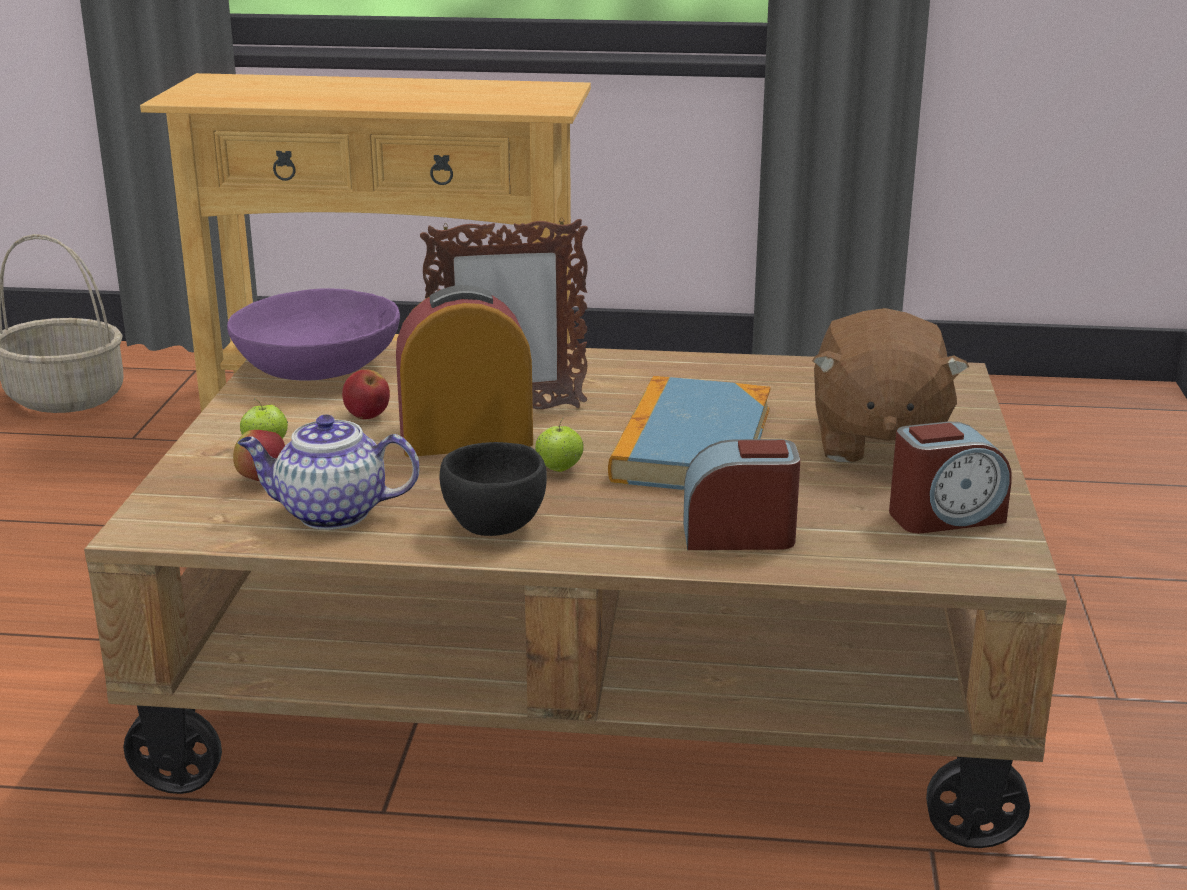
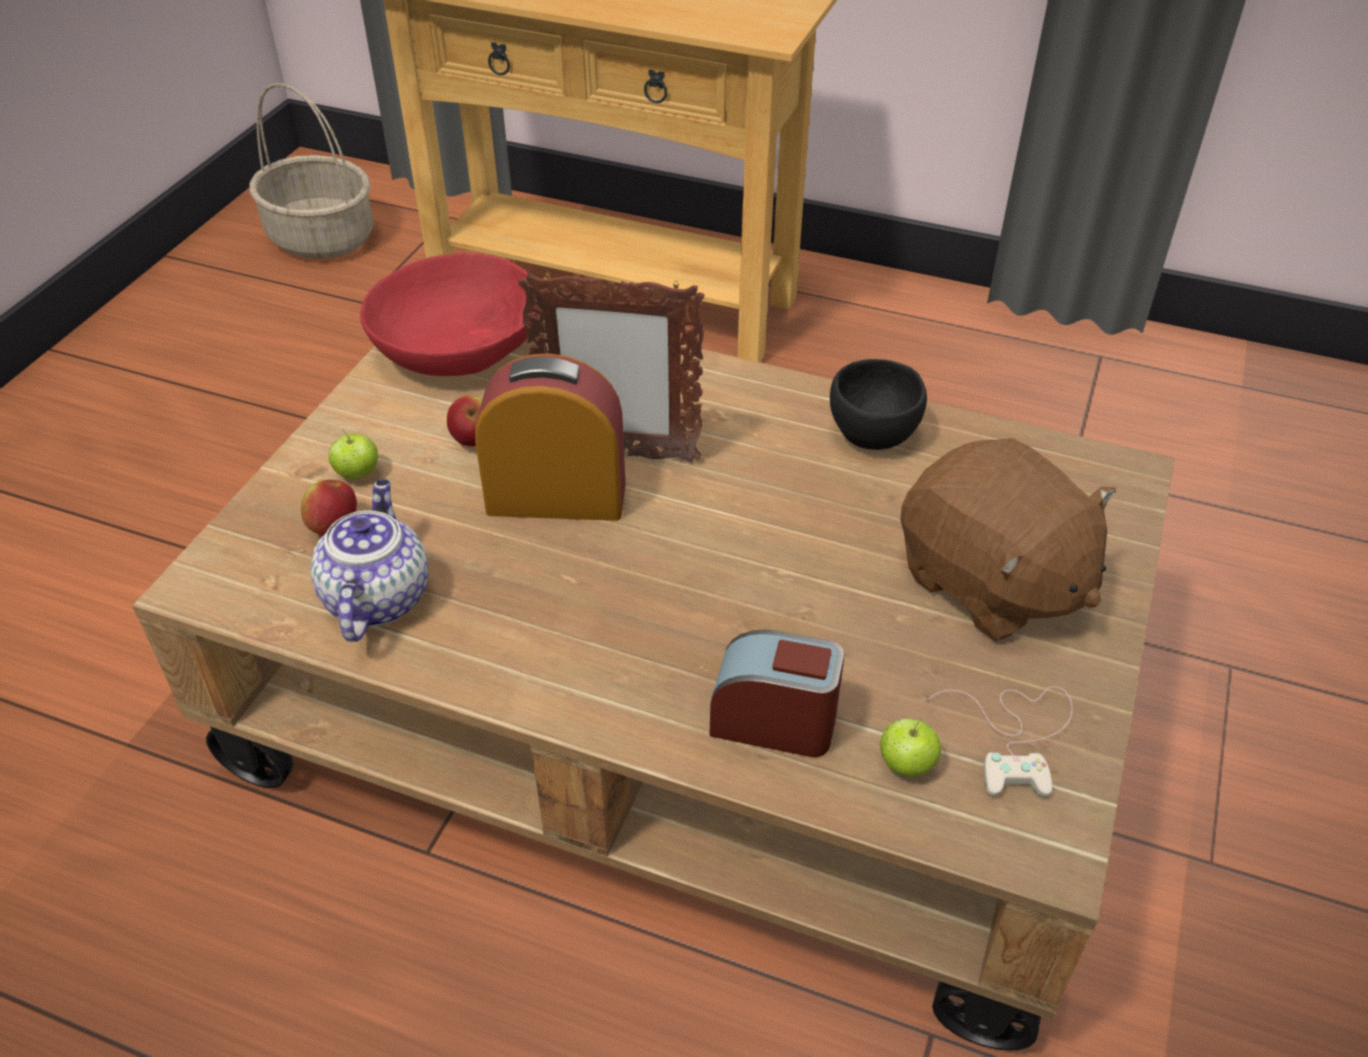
camera: 15 degrees right, 20 degrees up
purple bowl [227,288,400,381] -> red bowl [360,253,538,376]
teapot [238,414,419,530] -> teapot turned 75 degrees clockwise [311,479,428,642]
black bowl [440,442,547,536] -> black bowl moved to [830,359,927,450]
apple [535,418,584,472] -> apple moved to [879,718,941,777]
book [608,376,771,490] -> none
brown plush toy [812,308,969,463] -> brown plush toy turned 60 degrees counterclockwise [900,438,1116,641]
alarm clock [889,422,1012,533] -> white game controller [929,686,1073,797]

